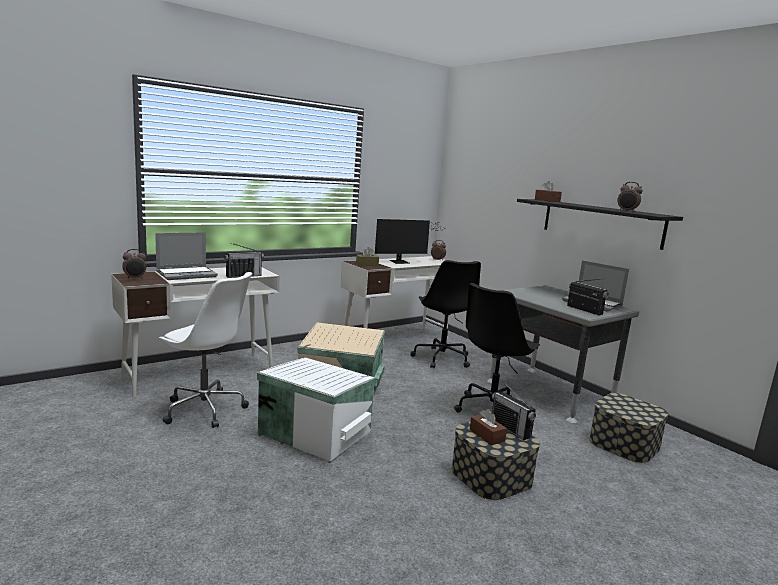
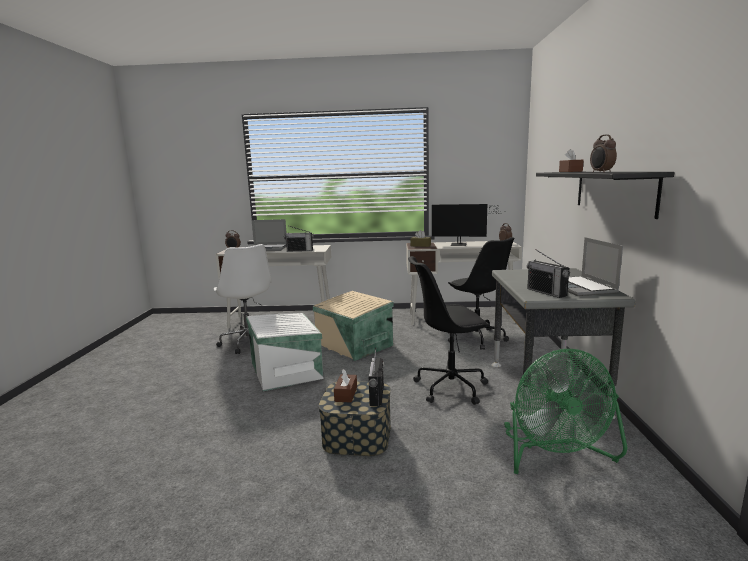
camera: 40 degrees right, 0 degrees up
black office chair [410,260,481,368] -> black office chair turned 60 degrees counterclockwise [448,237,514,350]
radio [567,278,609,315] -> radio turned 150 degrees clockwise [527,249,570,298]
storage box [589,393,669,463] -> green fan [504,349,627,474]

